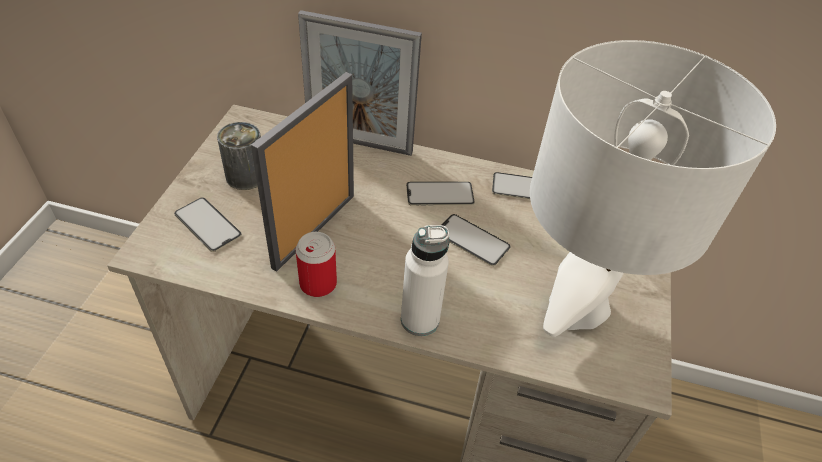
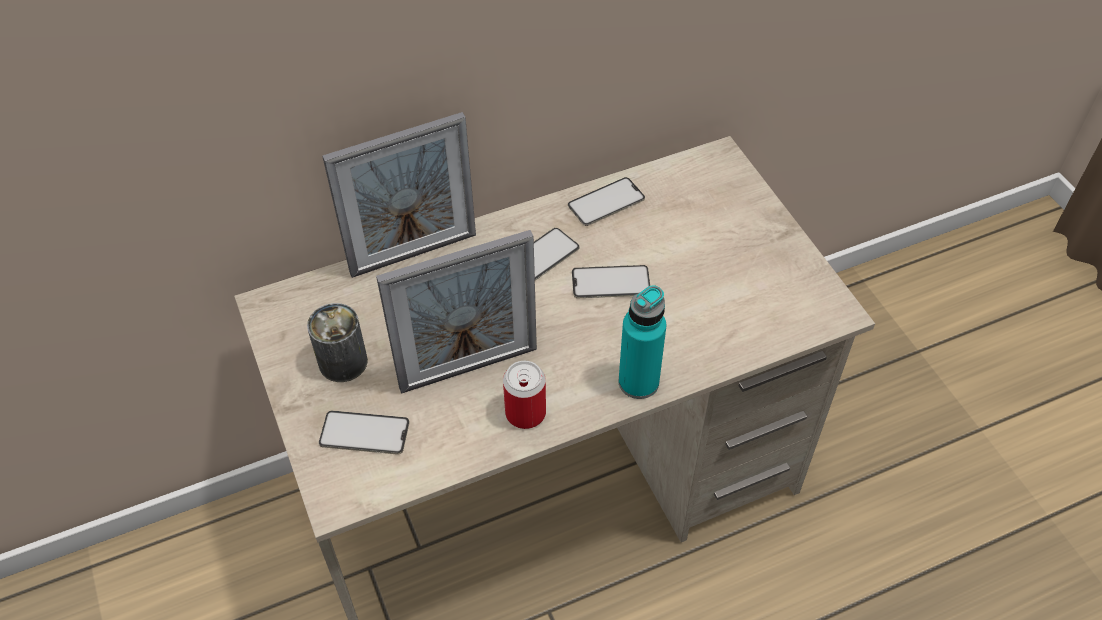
camera: 35 degrees left, 5 degrees up
picture frame [251,72,354,272] -> picture frame turned 105 degrees counterclockwise [376,230,537,394]
white bottle [401,225,450,336] -> turquoise bottle [619,285,666,399]
white table lamp [530,40,776,337] -> none

